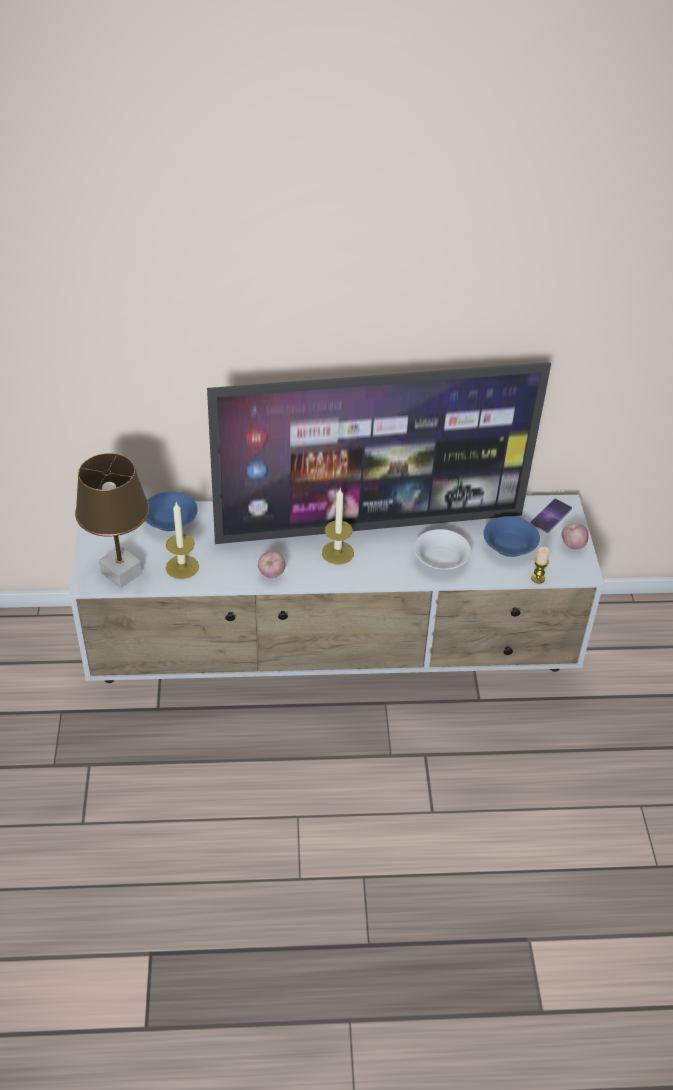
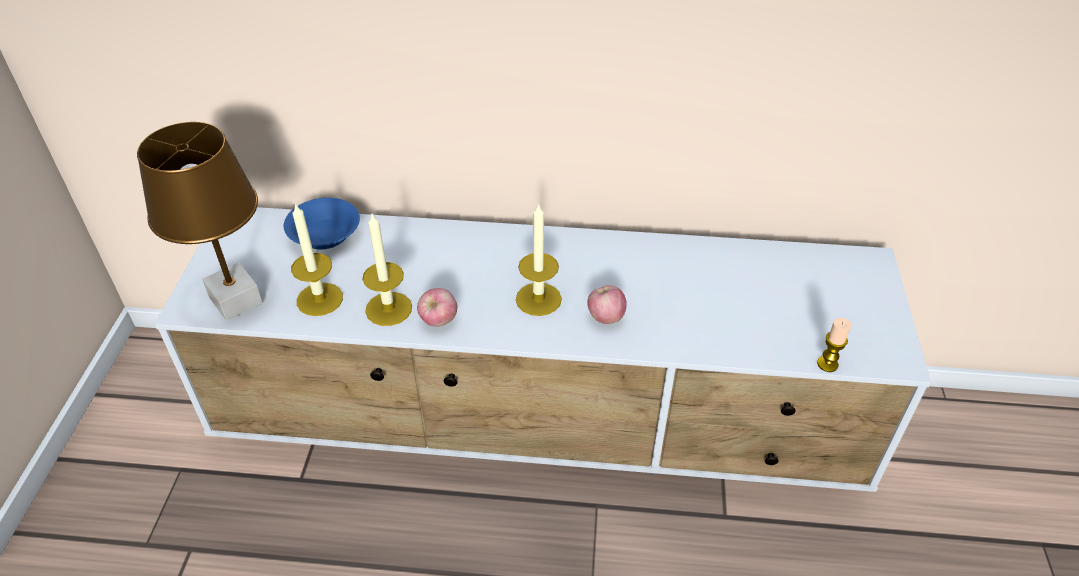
camera: 10 degrees right, 0 degrees up
television [207,362,551,544] -> none
white bowl [414,529,471,571] -> none
blue bowl [483,516,540,557] -> none
phone [530,499,572,533] -> none
apple [561,523,589,549] -> apple moved to [587,285,627,324]
none -> candle [362,212,412,326]

